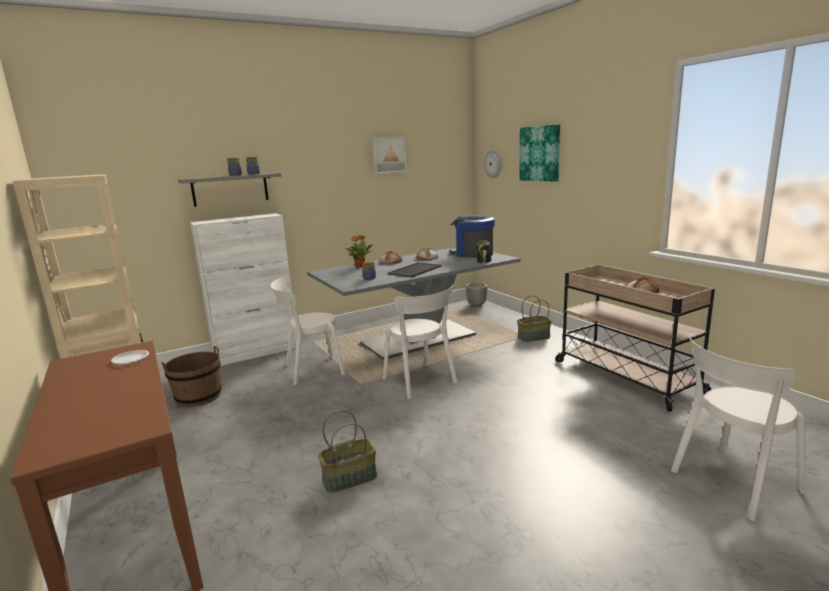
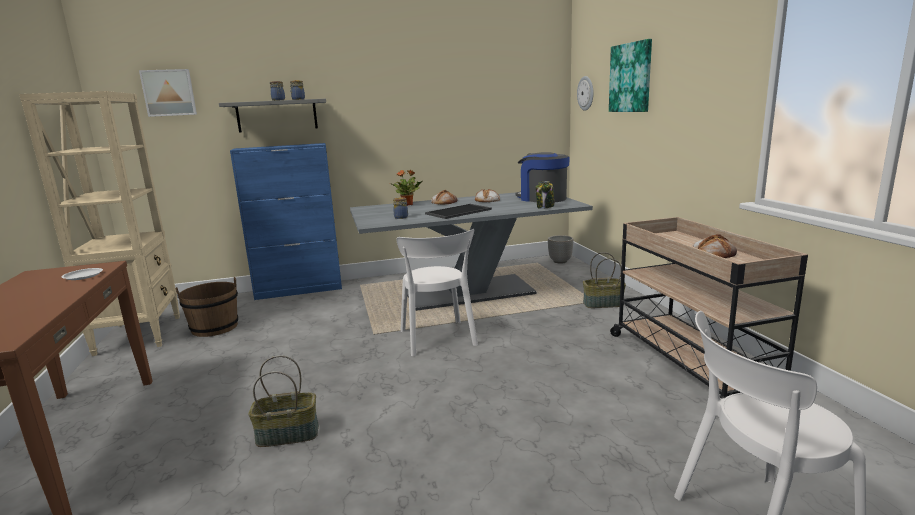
camera: 15 degrees right, 0 degrees up
white cabinet [190,213,297,366] -> blue cabinet [230,143,342,300]
white chair [271,278,345,385] -> none
picture [372,137,407,174] -> picture moved to [139,69,197,117]

